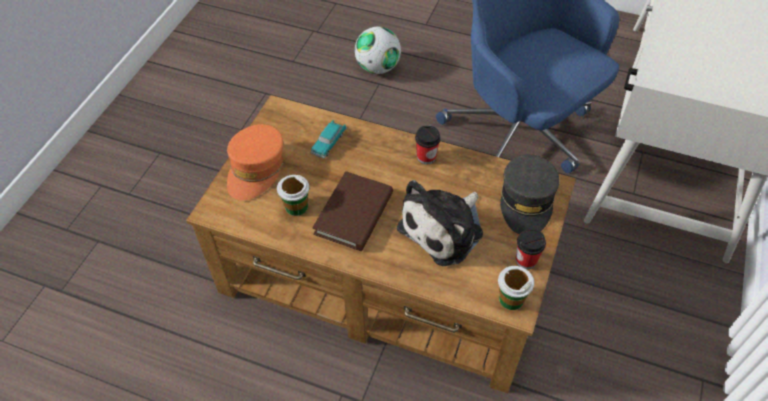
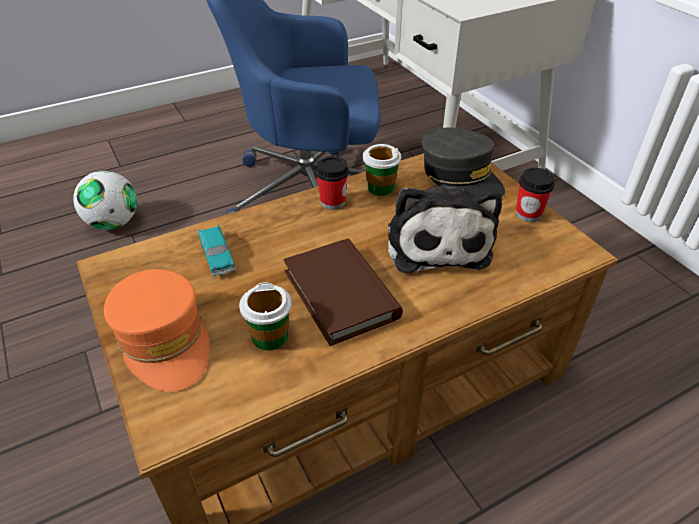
camera: 50 degrees left, 10 degrees down
cup [498,266,534,310] -> cup moved to [363,144,401,196]

